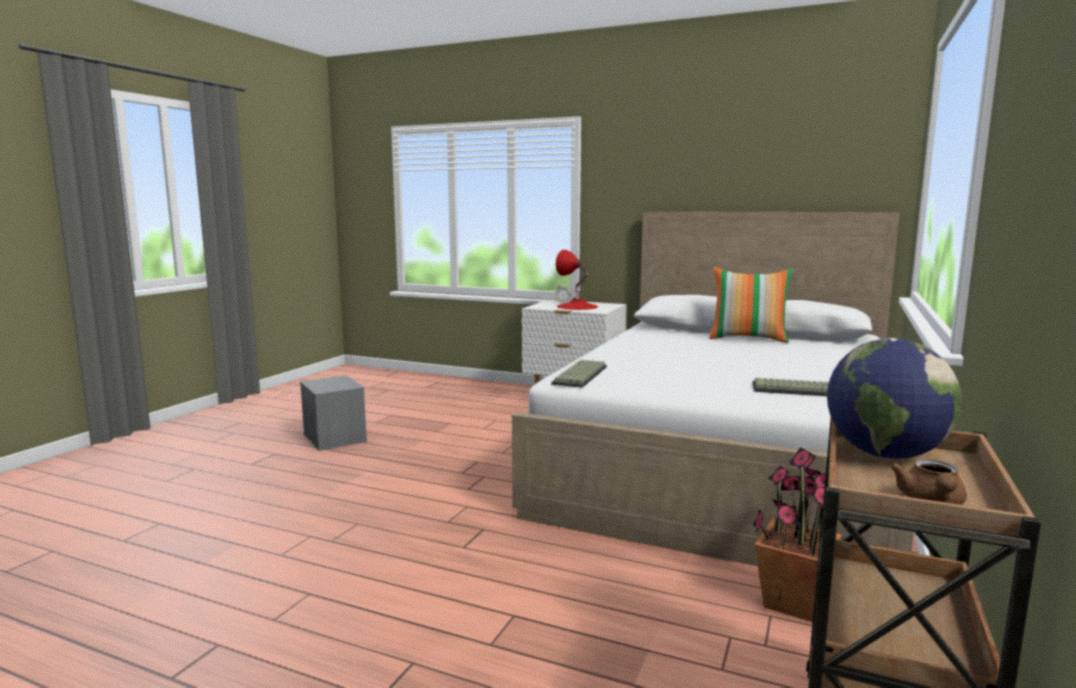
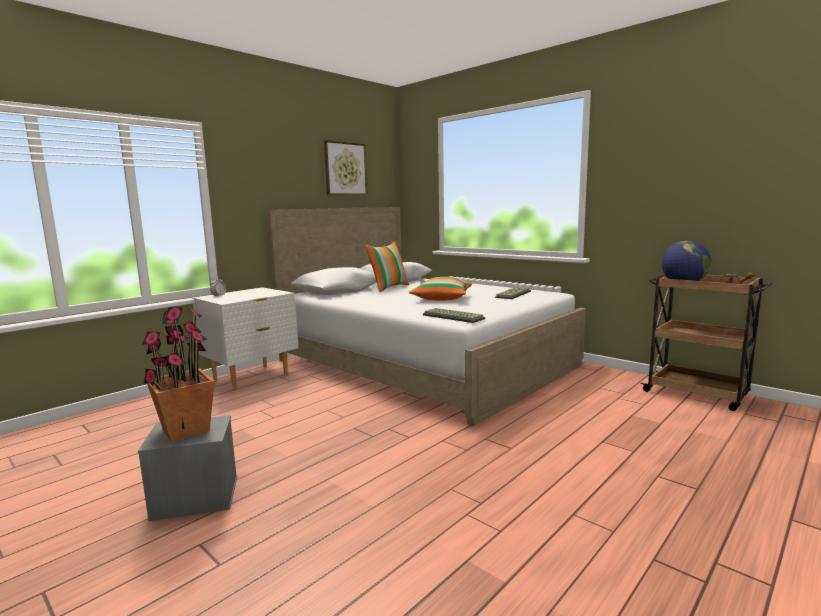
camera: 70 degrees left, 0 degrees up
red table lamp [556,250,598,310] -> none
potted plant [753,447,842,622] -> potted plant moved to [142,307,215,442]
none -> picture [324,140,368,195]
none -> pillow [409,277,472,300]

